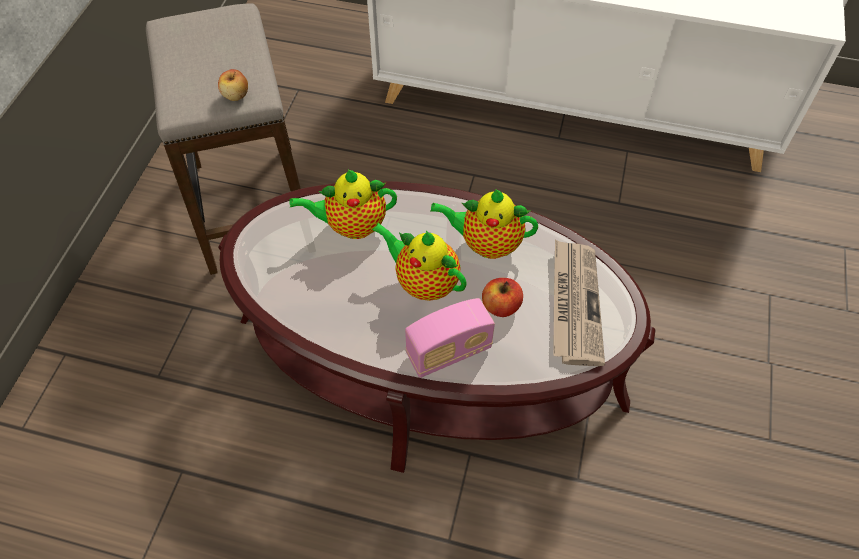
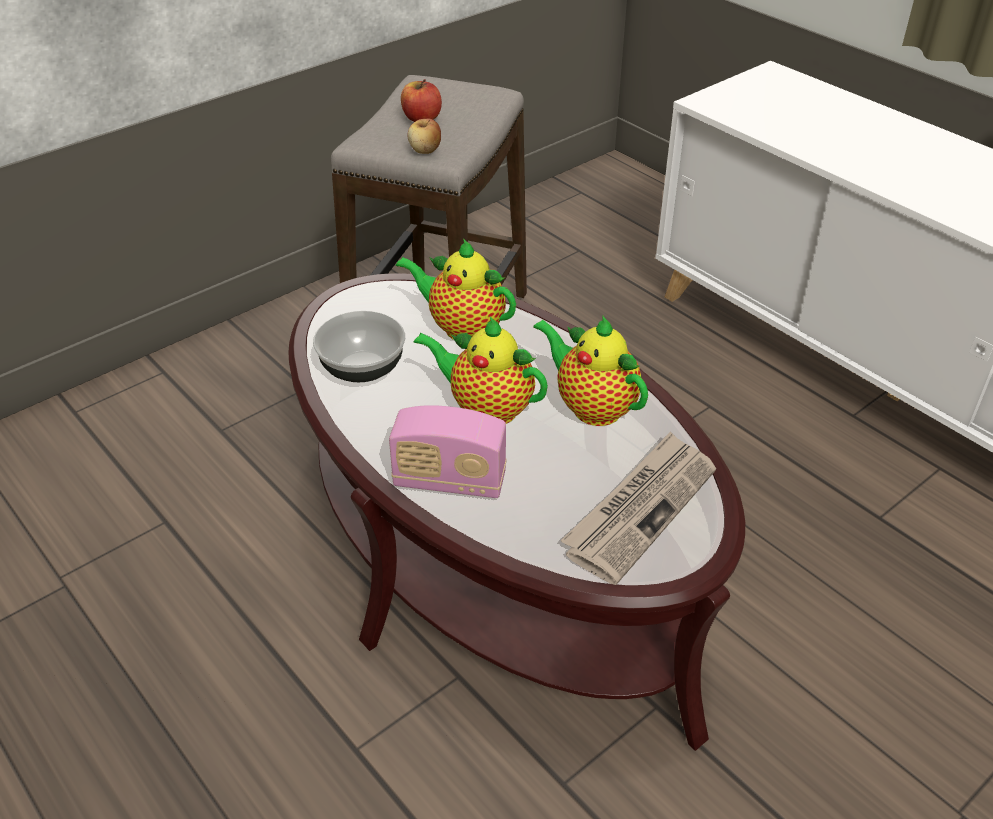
camera: 35 degrees right, 15 degrees down
teapot [372,223,467,301] -> teapot turned 45 degrees counterclockwise [414,317,548,424]
apple [482,278,523,317] -> apple moved to [401,79,442,122]
none -> bowl [313,311,406,382]

